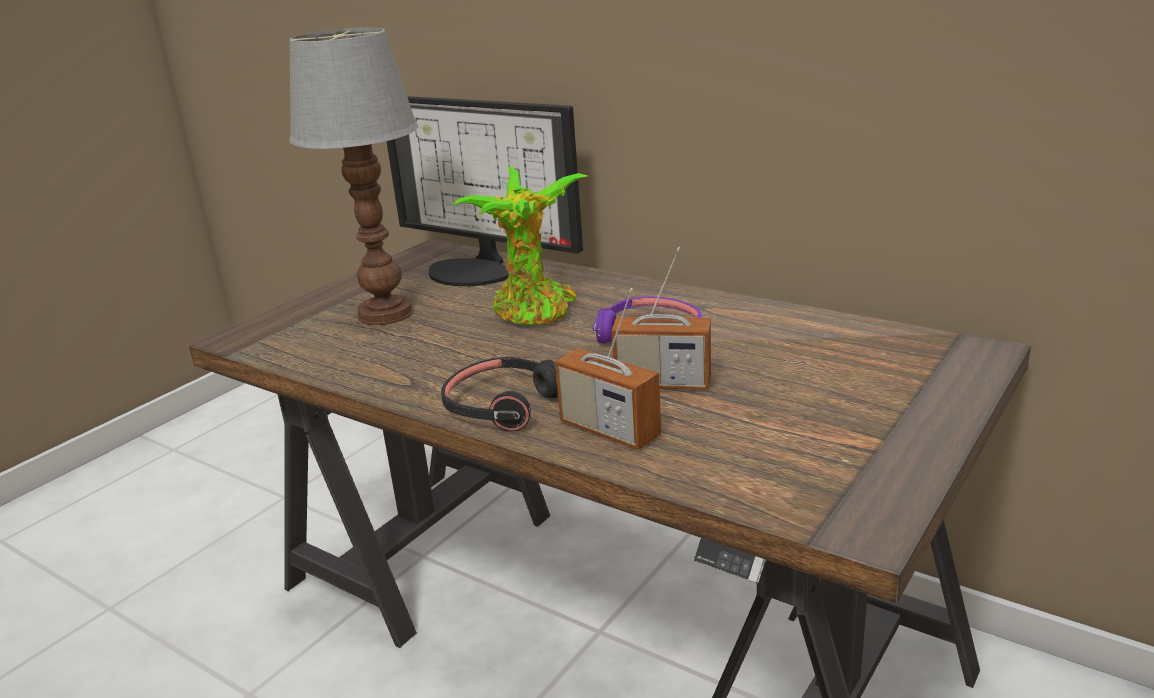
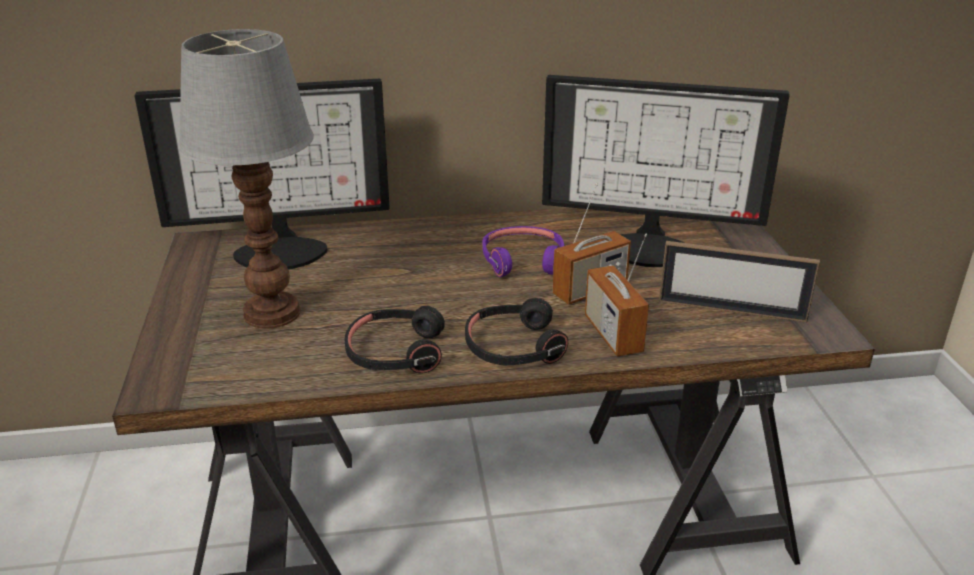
camera: 45 degrees left, 5 degrees up
potted plant [452,167,588,325] -> none
radio [555,288,661,450] -> radio turned 75 degrees clockwise [585,234,649,356]
none -> black headphones [344,306,445,373]
none -> monitor [542,75,790,267]
none -> picture frame [659,241,820,322]

